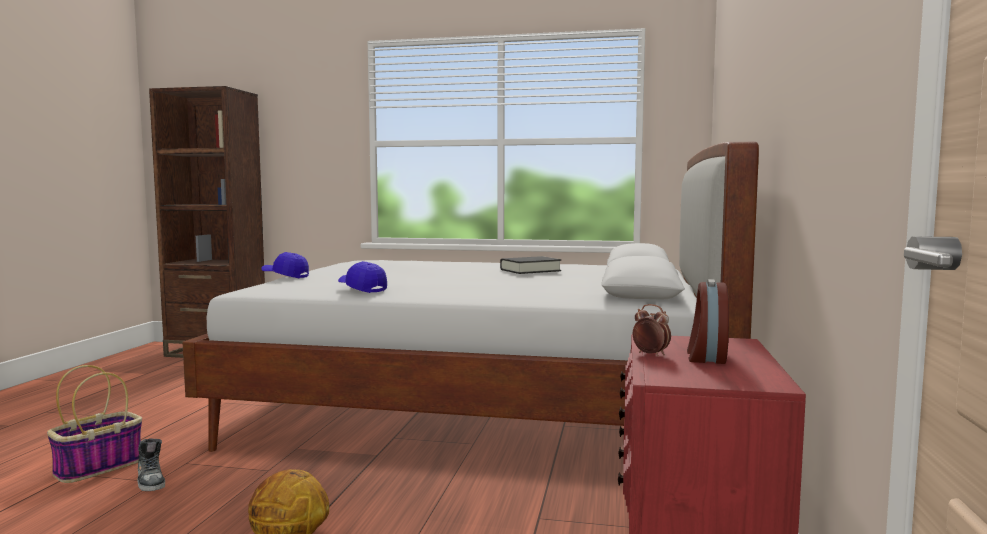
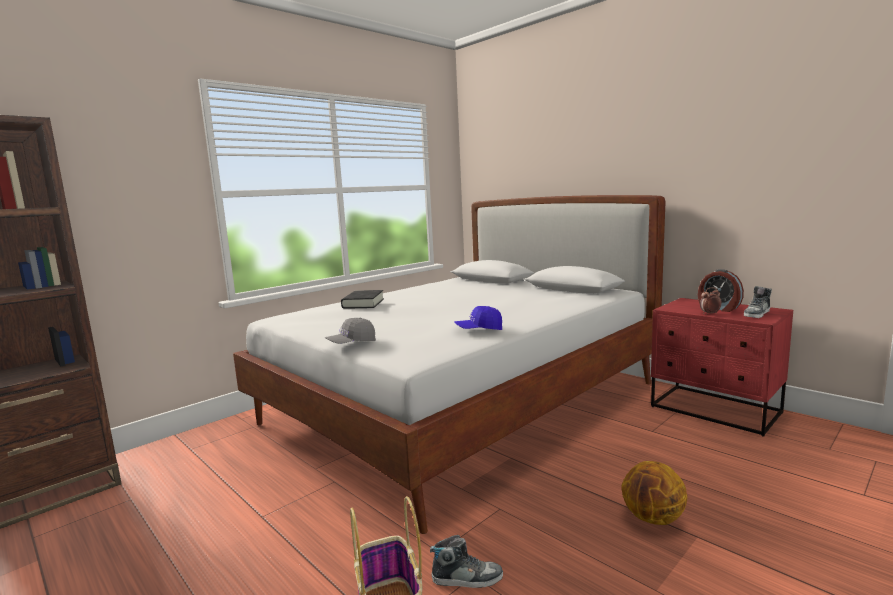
camera: 55 degrees left, 5 degrees up
blue cap [261,252,309,278] -> grey cap [325,318,376,344]
black book [500,256,561,274] -> black book moved to [341,290,384,309]
none -> shoe [744,286,772,318]

